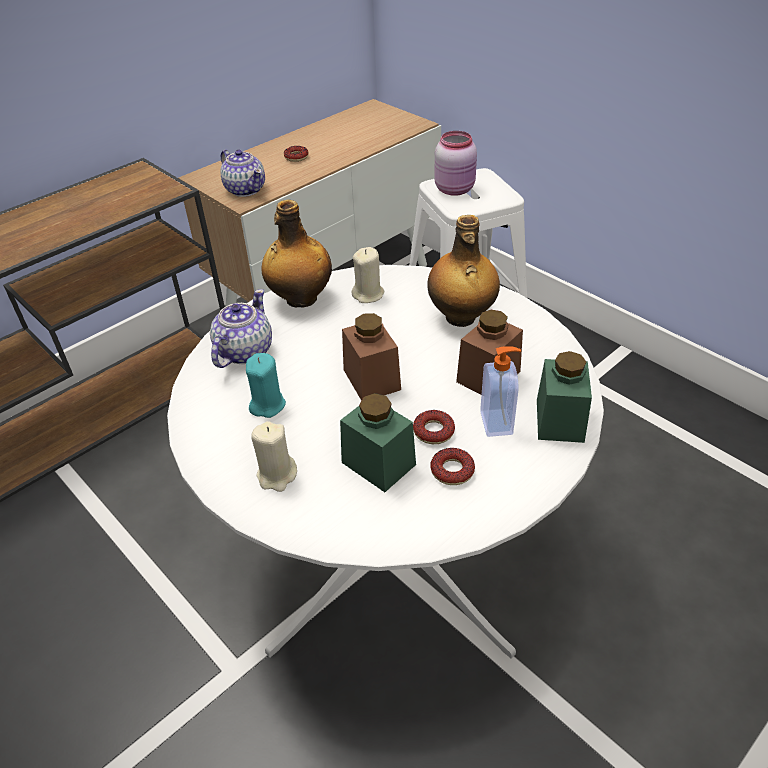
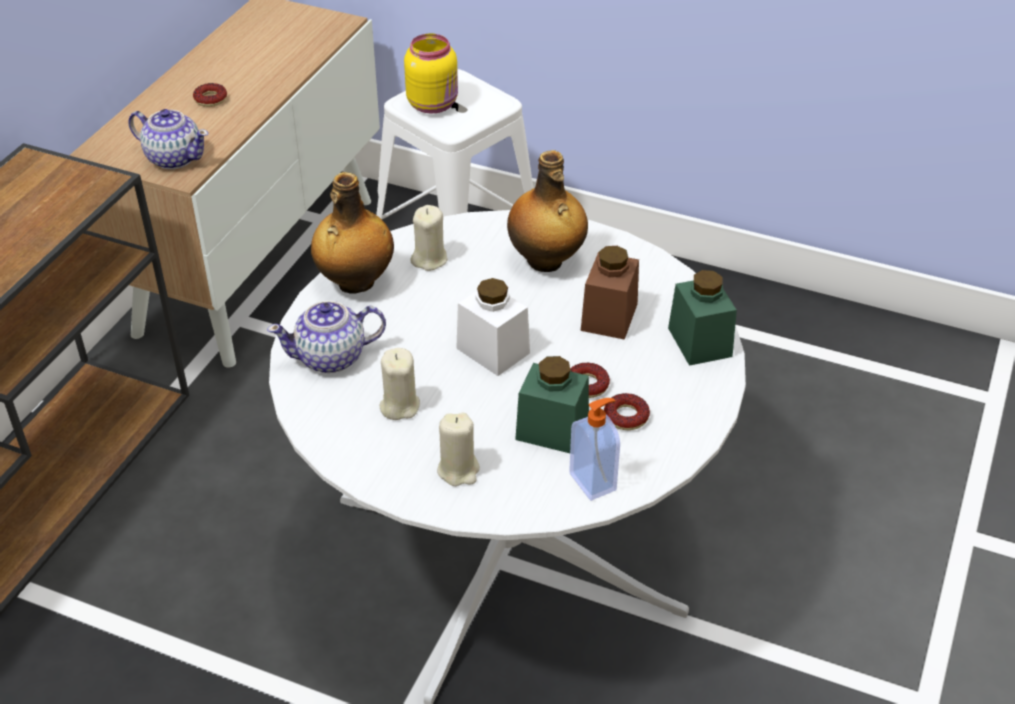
camera: 25 degrees left, 0 degrees up
teapot [210,289,272,368] -> teapot turned 105 degrees counterclockwise [267,301,386,373]
turquoise candle [246,353,286,418] -> beige candle [379,348,420,420]
brown jar [342,313,401,401] -> white jar [456,278,530,376]
pink jar [434,131,477,196] -> yellow jar [404,33,458,113]
soap dispenser [480,346,521,437] -> soap dispenser moved to [569,398,620,501]

